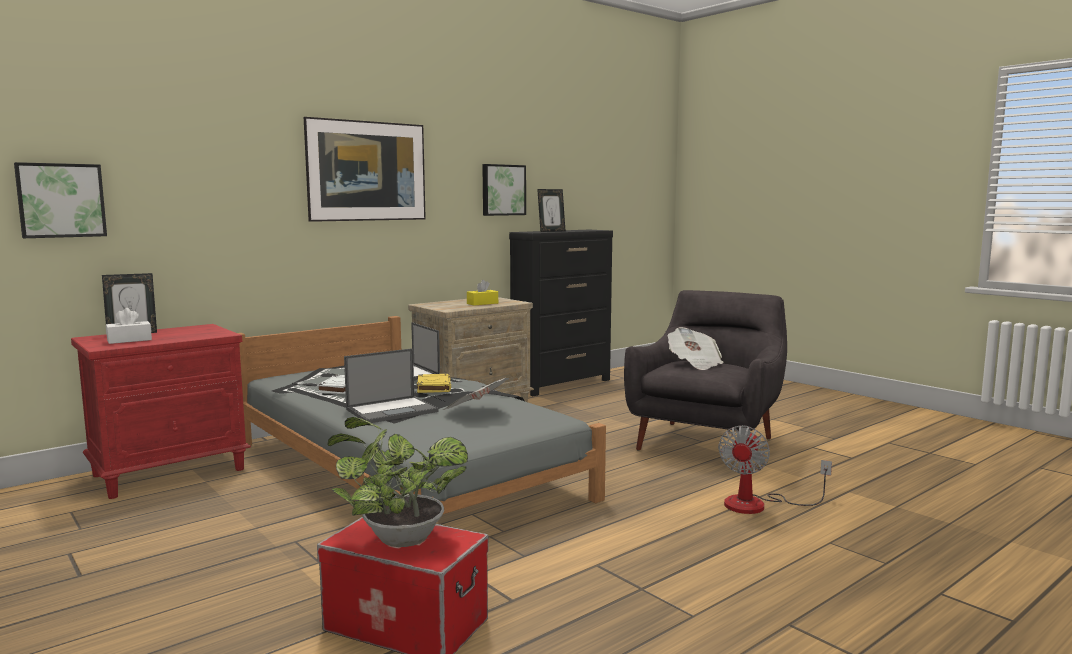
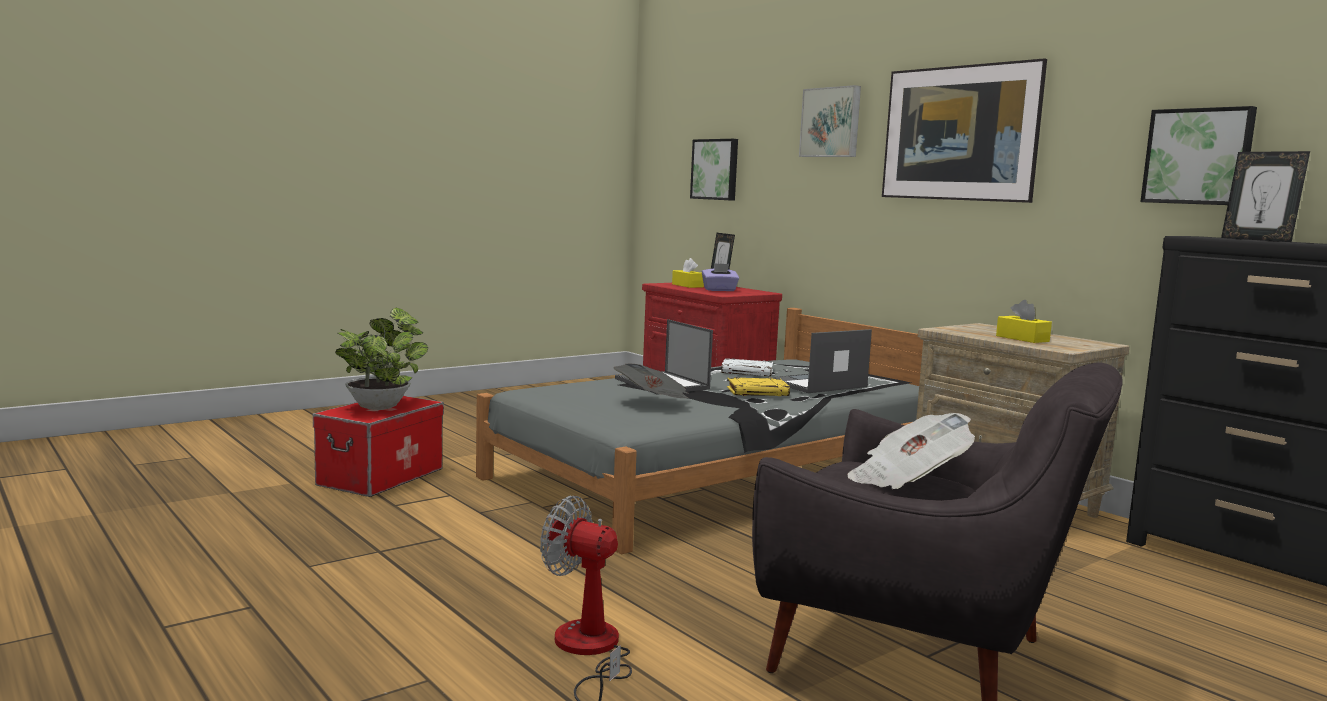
camera: 90 degrees right, 0 degrees up
white tissue box [106,308,152,344] -> yellow tissue box [672,258,704,288]
none -> purple tissue box [702,263,739,291]
none -> picture [799,85,861,157]

